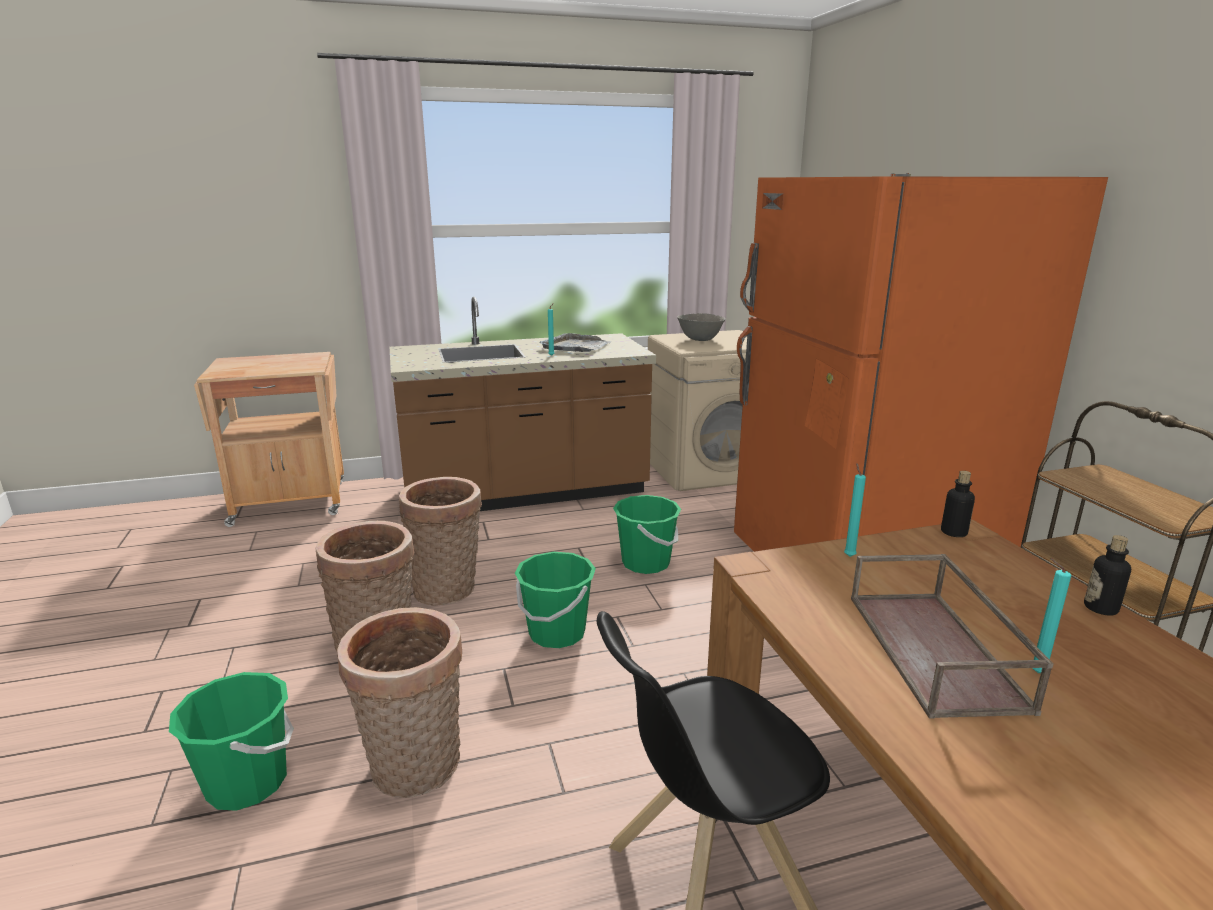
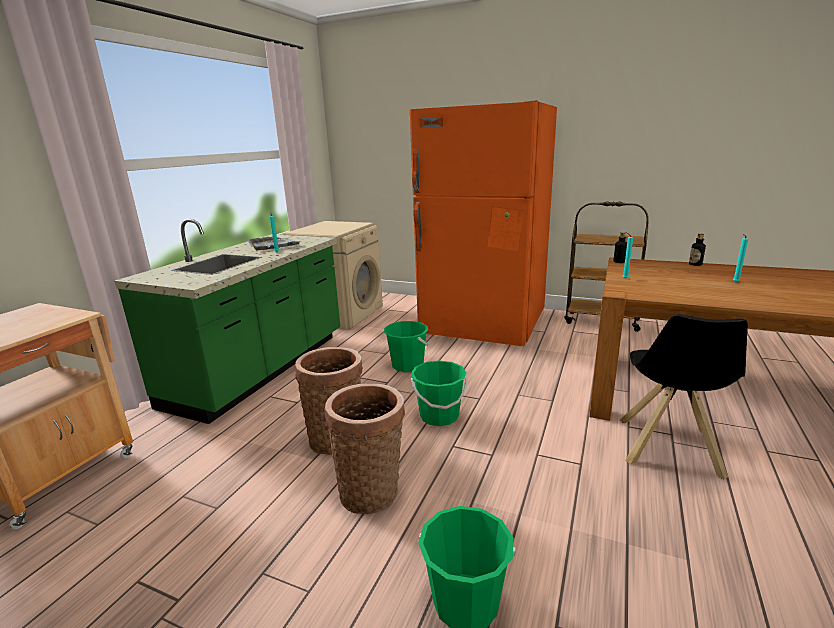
camera: 50 degrees left, 0 degrees up
basket [337,607,462,798] -> none
brown counter [390,297,656,511] -> green counter [114,219,340,424]
grey bowl [677,313,726,341] -> none
brown tray [851,554,1053,719] -> none

